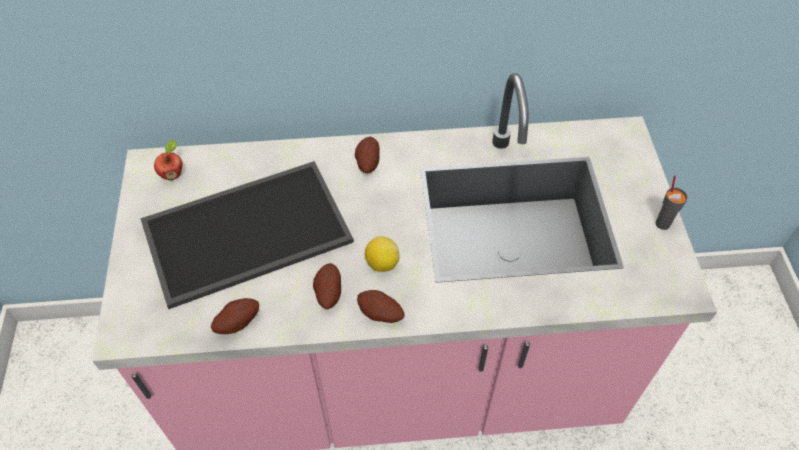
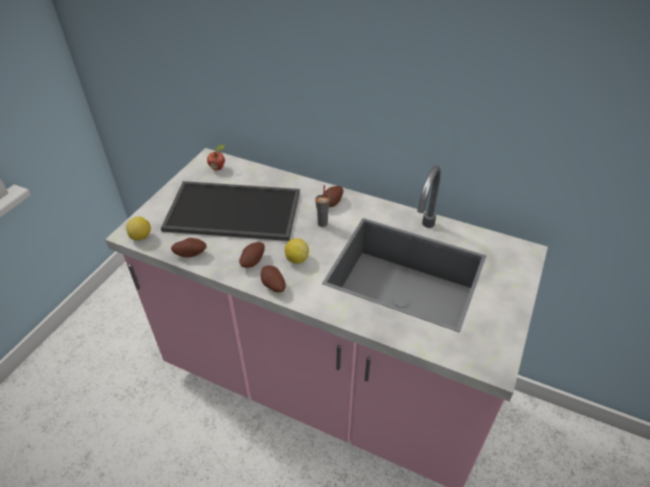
camera: 30 degrees right, 10 degrees down
grey cup [655,176,688,230] -> grey cup moved to [315,185,330,227]
none -> lemon [126,217,151,241]

